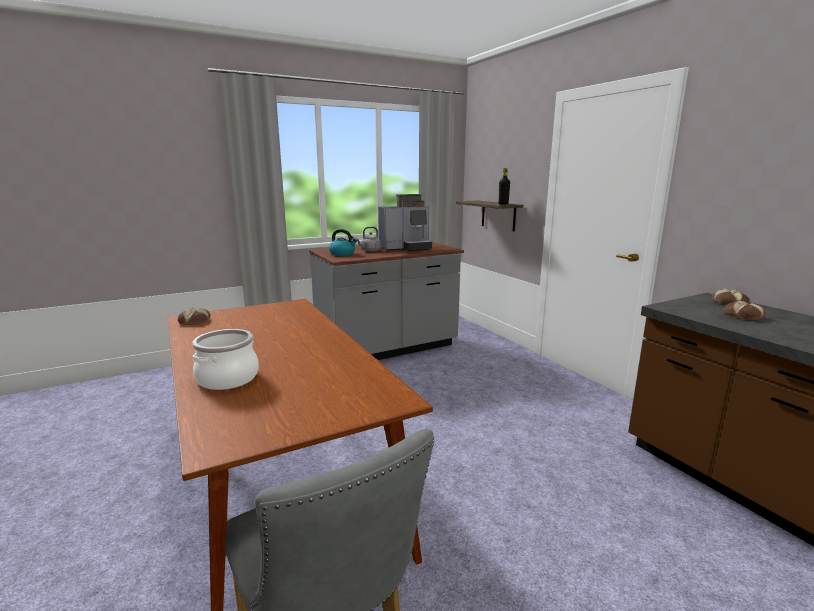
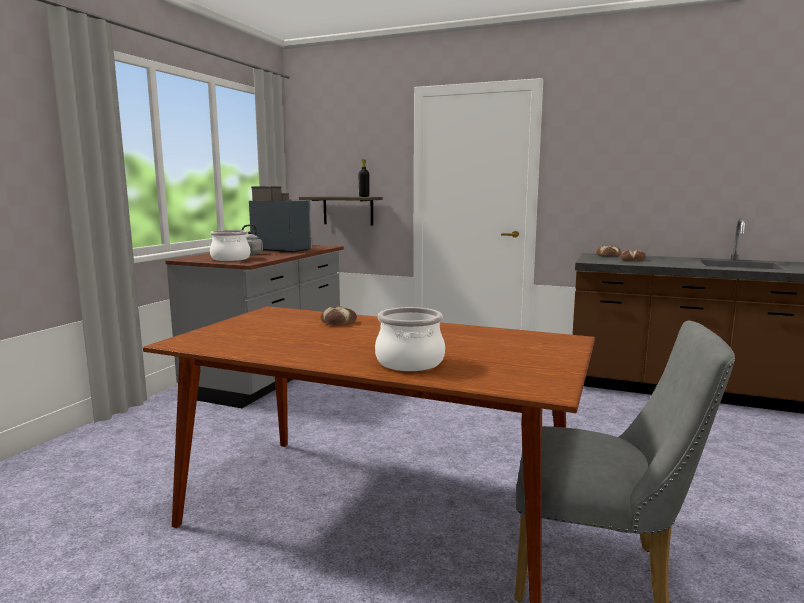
camera: 40 degrees left, 5 degrees down
bread [178,308,211,325] -> bread moved to [321,306,357,326]
kettle [329,229,357,256] -> cooking pot [210,230,250,261]
coffee machine [378,194,432,251] -> coffee machine turned 90 degrees counterclockwise [249,186,312,253]

